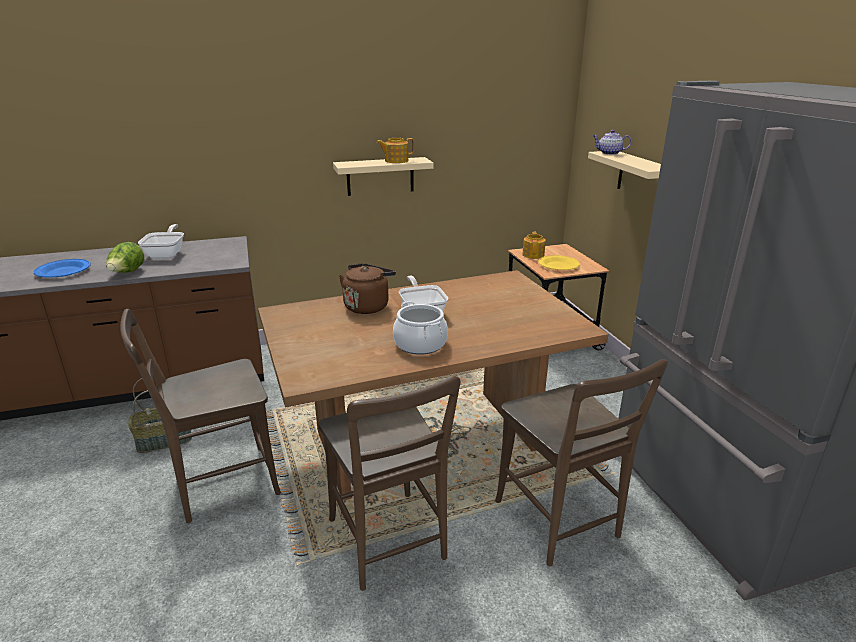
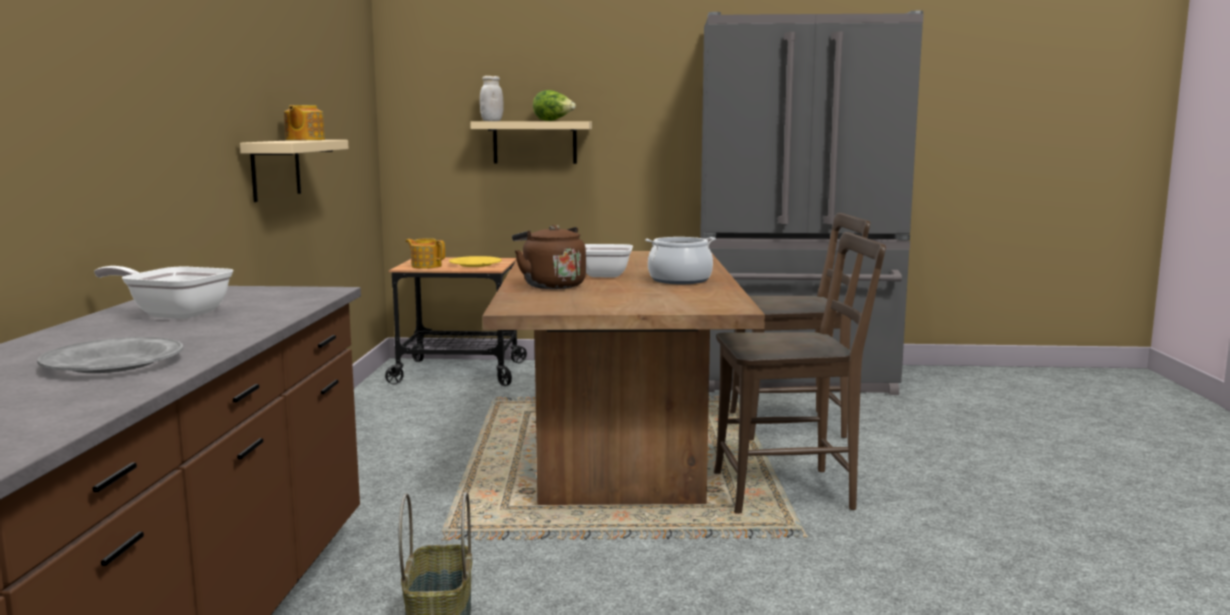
camera: 70 degrees left, 15 degrees down
blue plate [34,259,91,278] -> grey plate [37,337,184,373]
lettuce [106,242,144,273] -> lettuce moved to [533,90,576,121]
brown chair [120,309,281,523] -> none
teapot [592,130,632,155] -> white jar [480,76,504,121]

